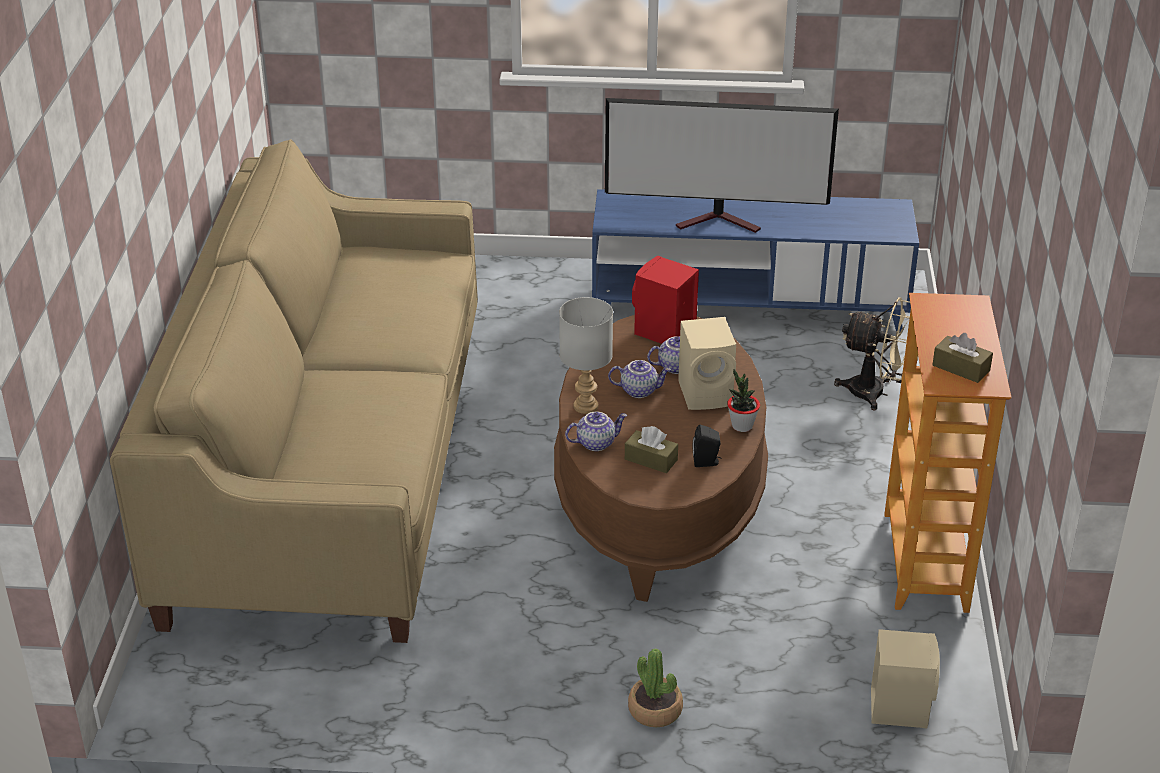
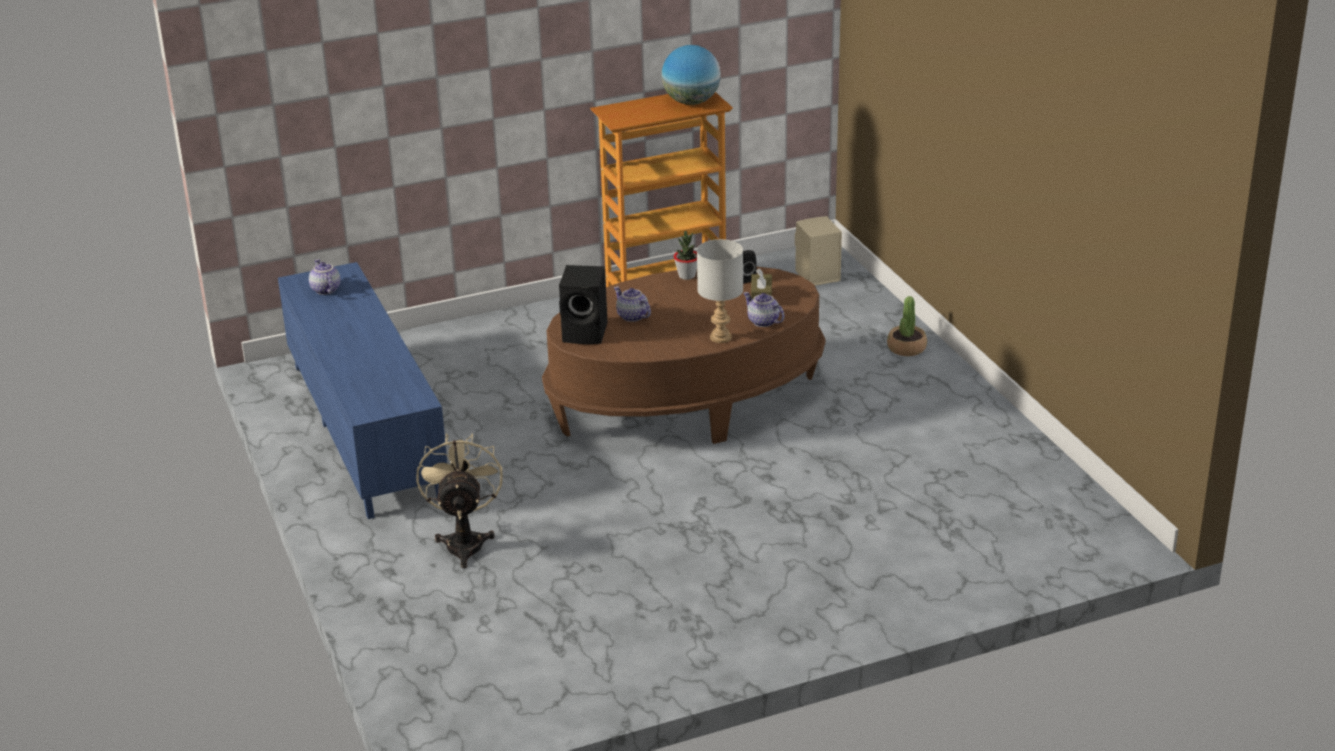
camera: 115 degrees left, 5 degrees down
beige sofa [110,139,478,643] -> none
television [605,98,839,233] -> none
teapot [608,360,671,398] -> teapot moved to [309,259,340,295]
red speaker [632,256,699,344] -> black speaker [559,265,607,344]
beige speaker [678,317,736,410] -> none
beige fan [834,297,910,410] -> beige fan moved to [417,433,503,568]
brown tissue box [932,333,993,383] -> globe [662,45,721,105]

